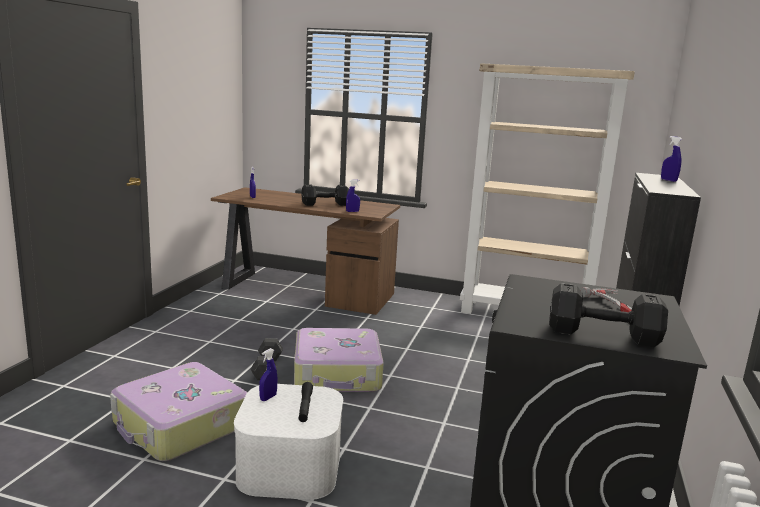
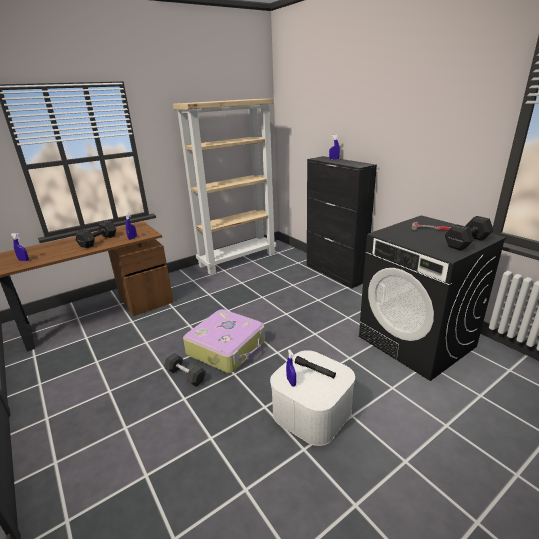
camera: 50 degrees left, 10 degrees up
suitcase [110,362,247,461] -> none

